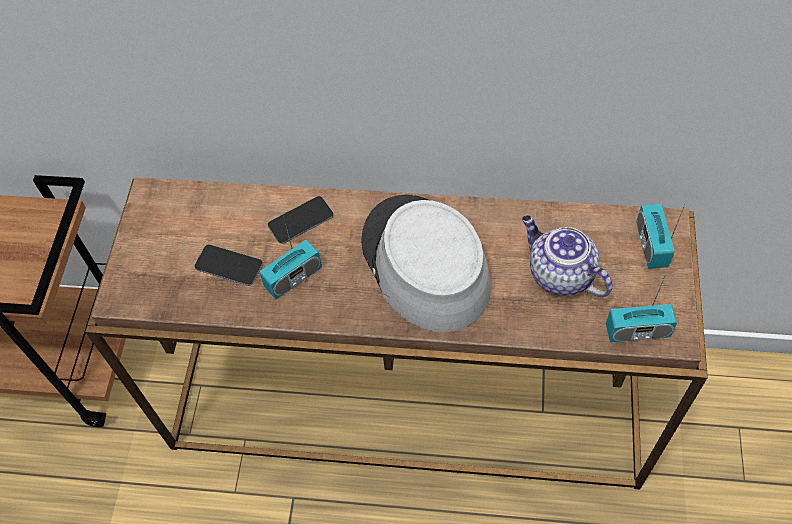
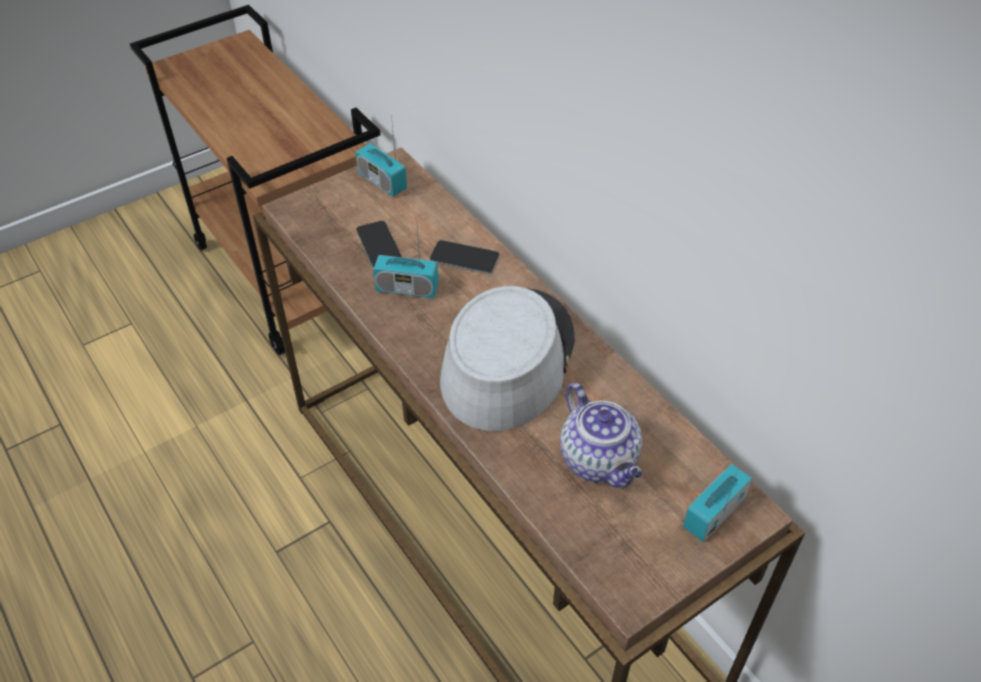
camera: 45 degrees right, 10 degrees down
teapot [522,215,613,297] -> teapot turned 150 degrees clockwise [560,383,642,488]
radio [606,274,677,342] -> radio moved to [356,114,407,197]

